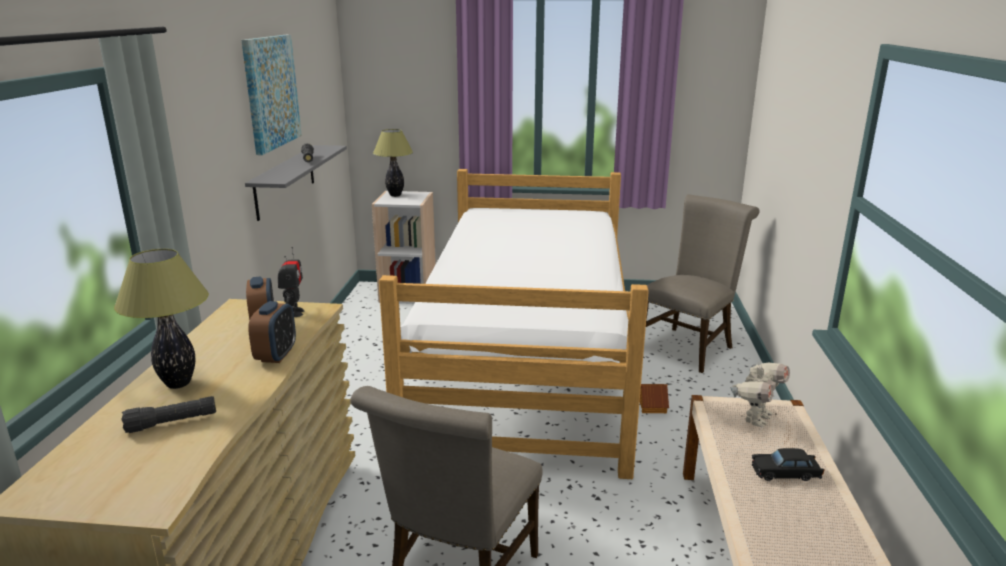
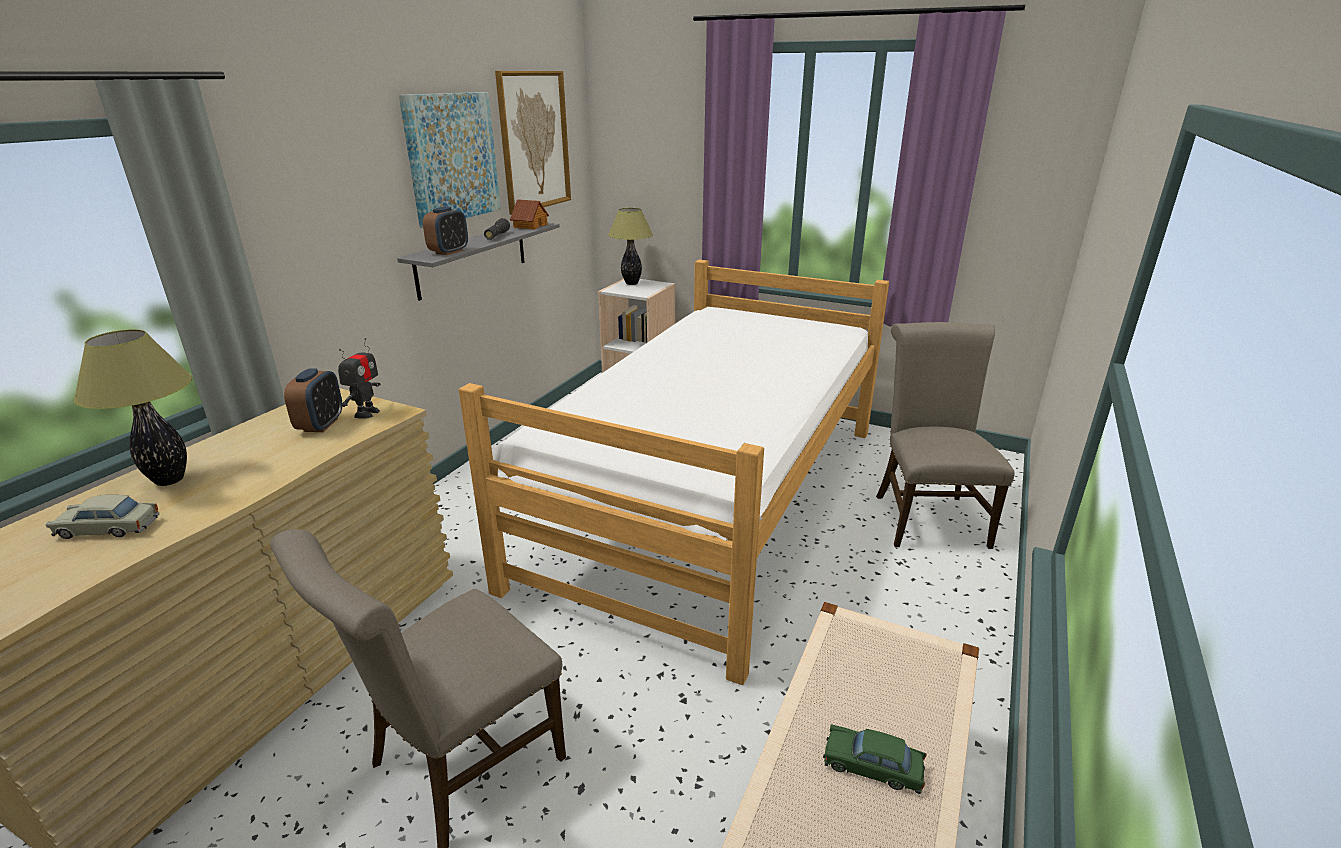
camera: 20 degrees right, 5 degrees up
black flashlight [122,396,216,433] -> beige toy car [46,495,160,539]
alarm clock [248,301,296,363] -> alarm clock moved to [423,207,468,255]
toy house [640,384,669,414] -> toy house moved to [510,199,549,229]
beige chair [646,194,760,373] -> beige chair turned 60 degrees counterclockwise [876,322,1015,549]
toy robot [730,360,790,427] -> none
black toy car [752,448,824,481] -> green toy car [823,724,927,794]
none -> picture [495,71,571,215]

